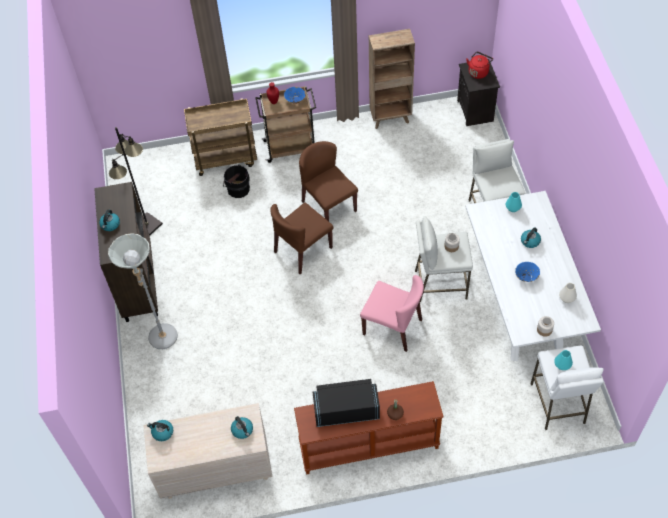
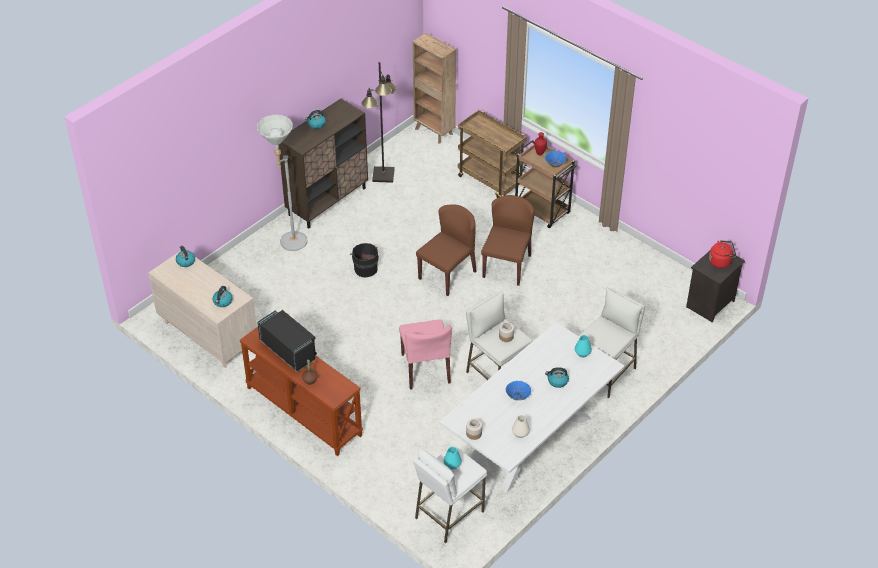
camera: 50 degrees right, 10 degrees down
black bucket [223,164,250,198] -> black bucket moved to [350,243,379,277]
brown chair [270,203,333,274] -> brown chair turned 120 degrees clockwise [416,204,476,296]
brown bookcase [369,29,415,129] -> brown bookcase moved to [412,33,456,143]

